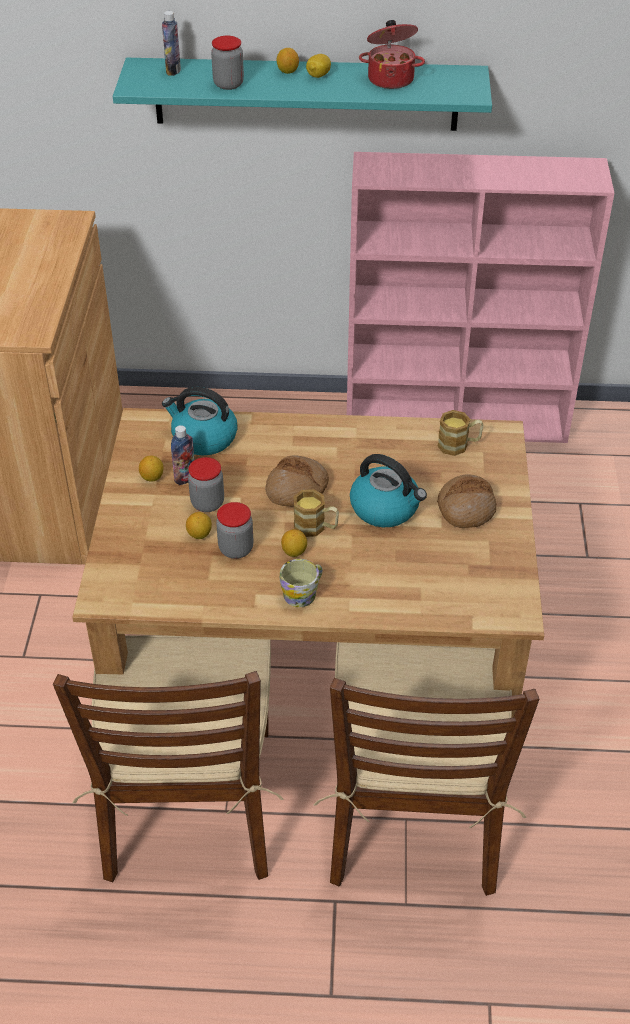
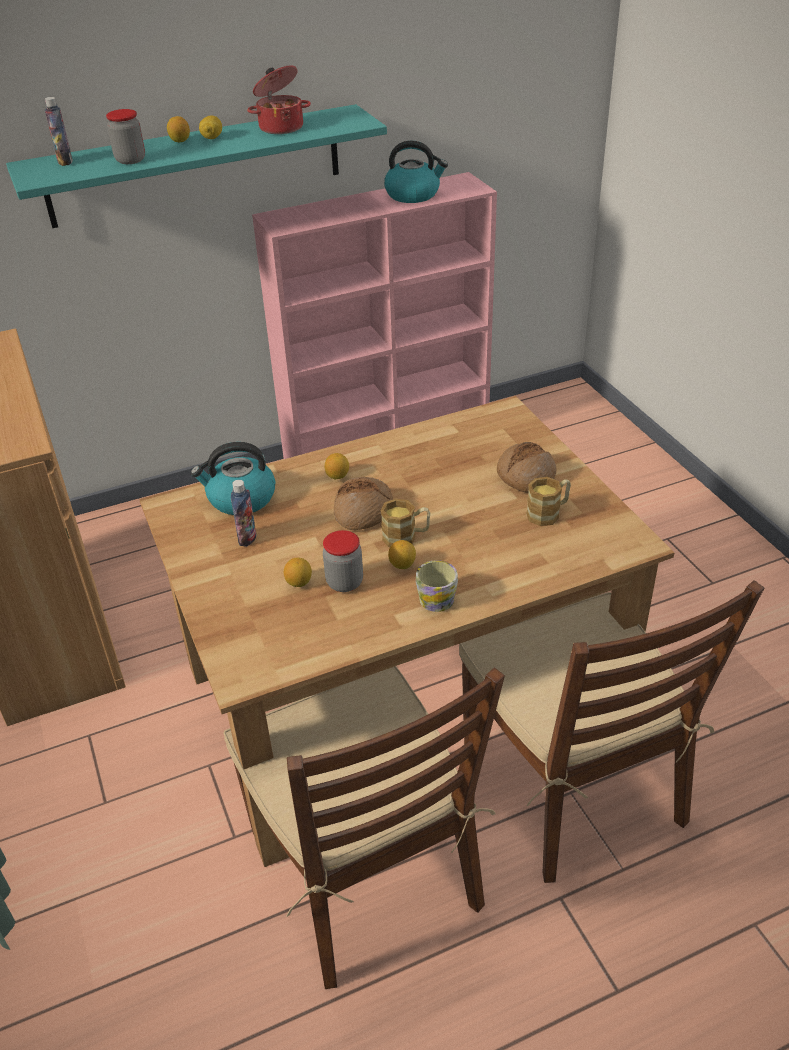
camera: 25 degrees left, 5 degrees down
lemon [139,455,164,481] -> lemon moved to [325,453,349,479]
jar [188,457,224,512] -> none
kettle [350,454,427,527] -> kettle moved to [384,141,448,203]
mug [437,410,484,456] -> mug moved to [526,477,571,526]

